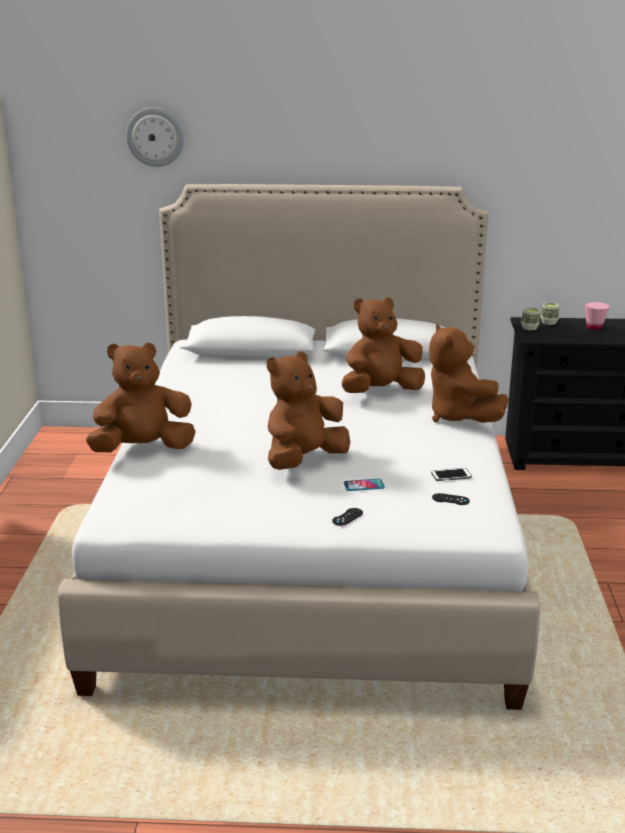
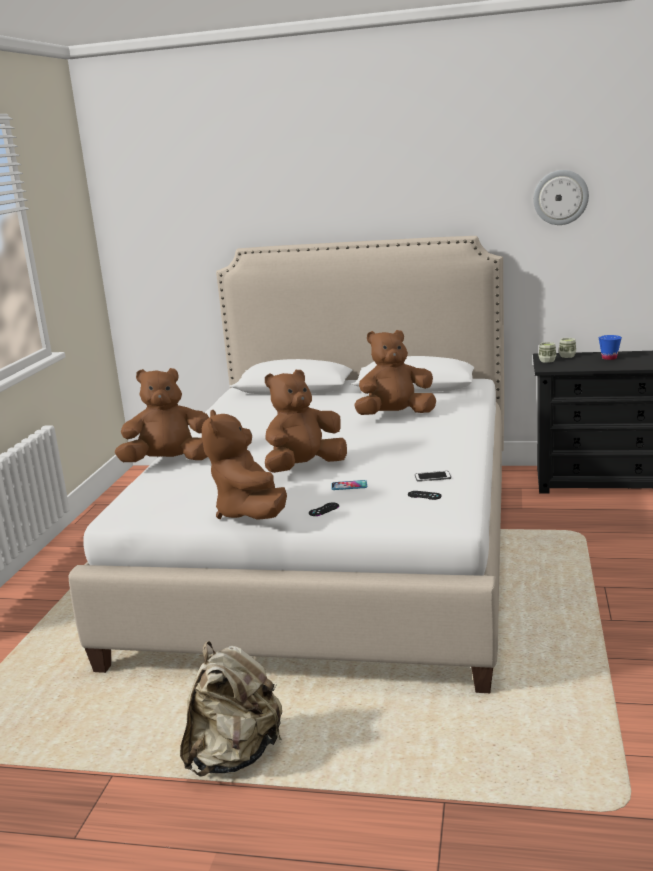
camera: 10 degrees right, 5 degrees down
wall clock [126,108,184,167] -> wall clock moved to [533,170,589,225]
brown plush toy [429,324,508,423] -> brown plush toy moved to [202,410,287,520]
pink cup [585,302,609,330] -> blue cup [599,335,622,360]
none -> beige backpack [180,641,282,777]

